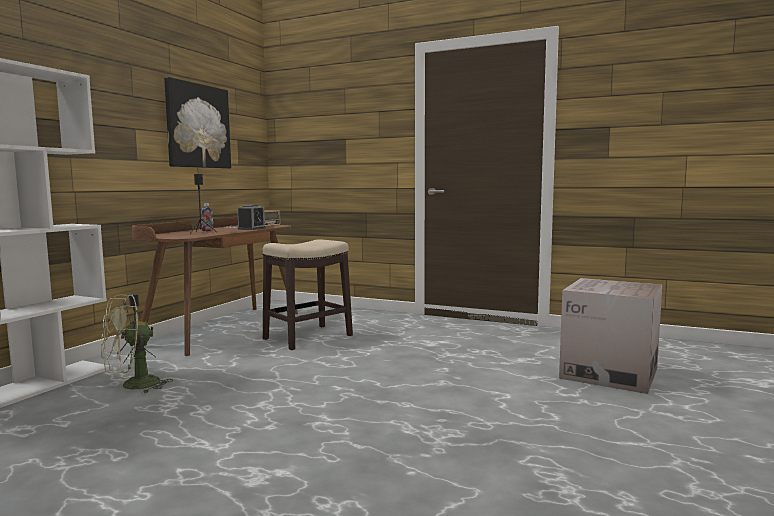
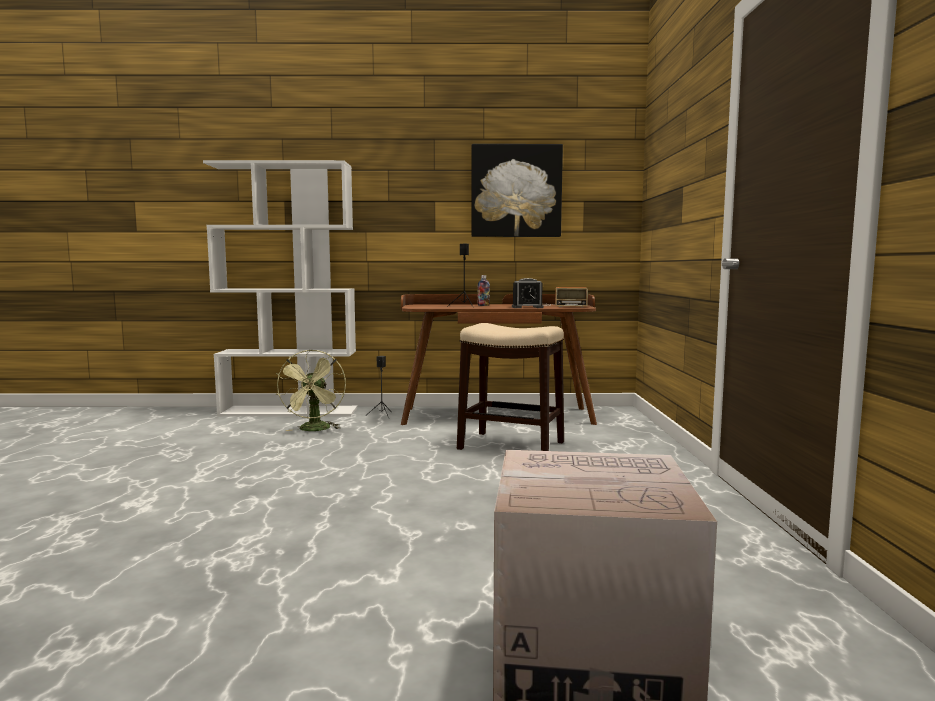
camera: 65 degrees right, 0 degrees up
green fan [101,294,173,393] -> green fan turned 120 degrees counterclockwise [276,350,346,431]

